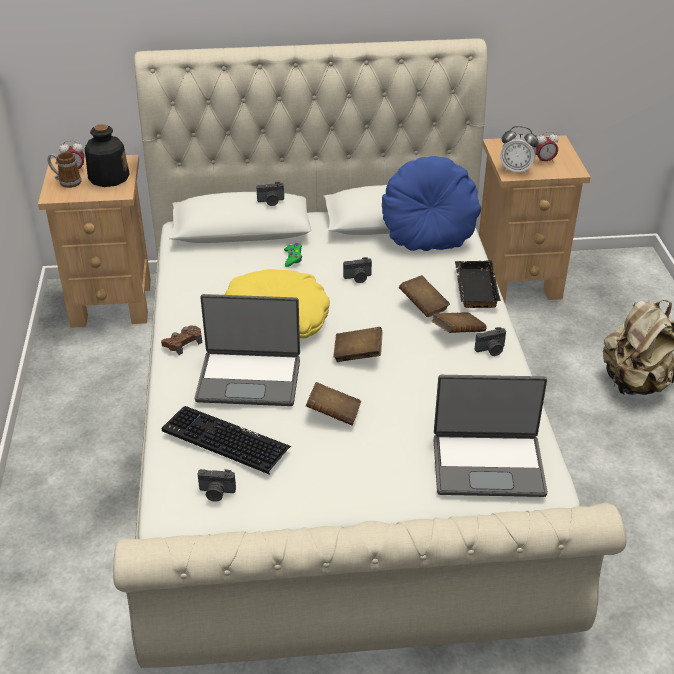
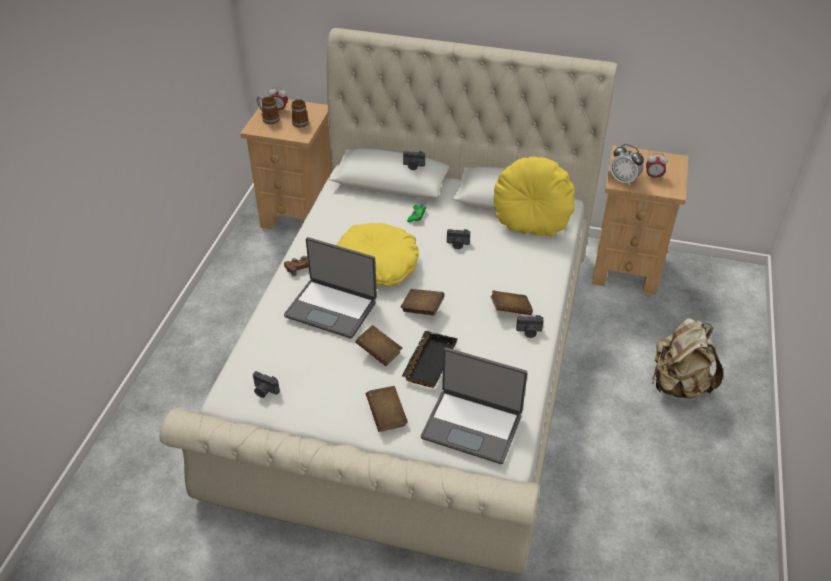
camera: 20 degrees right, 5 degrees up
bottle [85,124,130,187] -> mug [292,96,309,127]
keyboard [162,406,292,475] -> none
blue pillow [382,156,481,251] -> yellow pillow [494,157,575,236]
brown book [399,275,450,317] -> brown book moved to [366,386,408,432]
black tray [455,260,501,308] -> black tray moved to [402,331,458,388]

